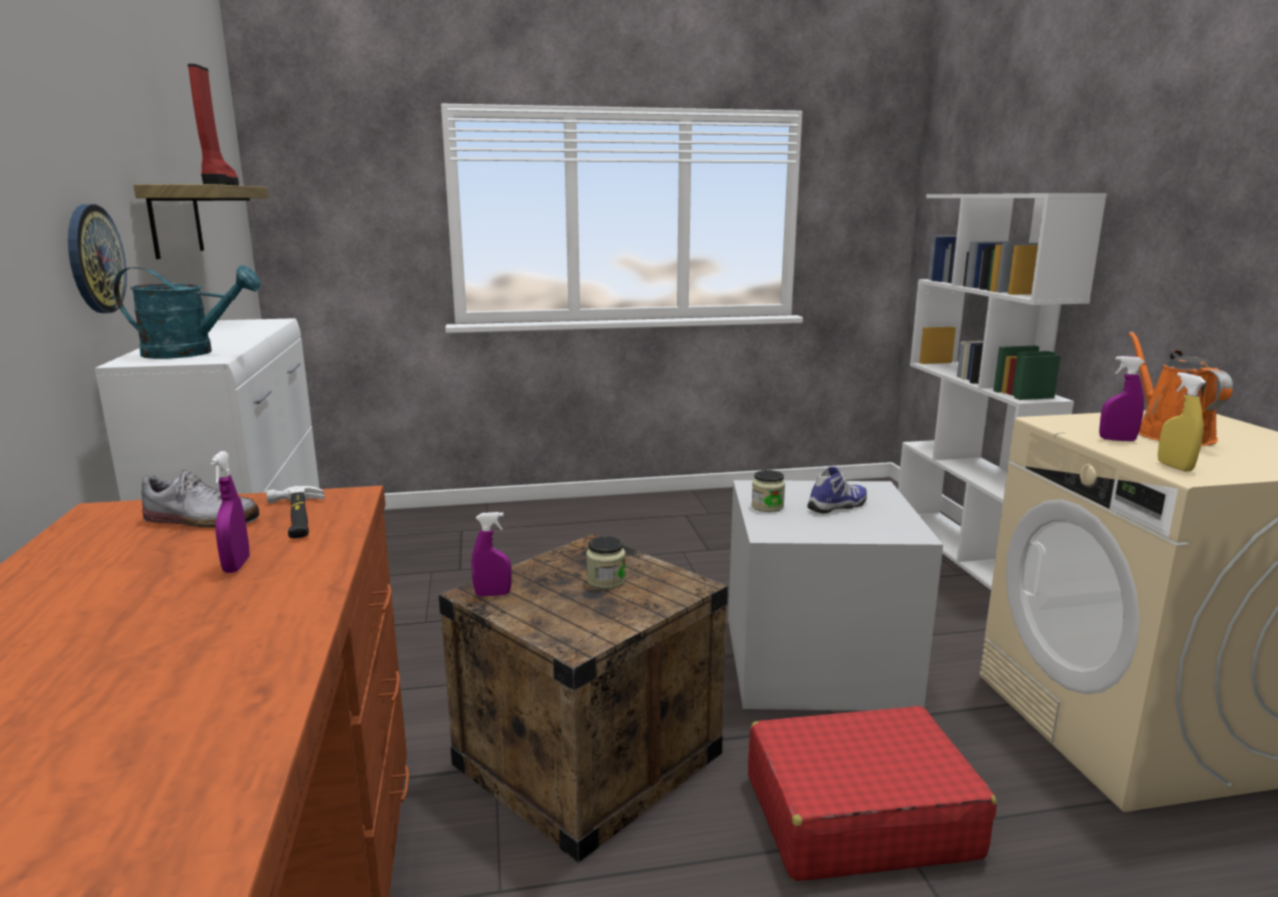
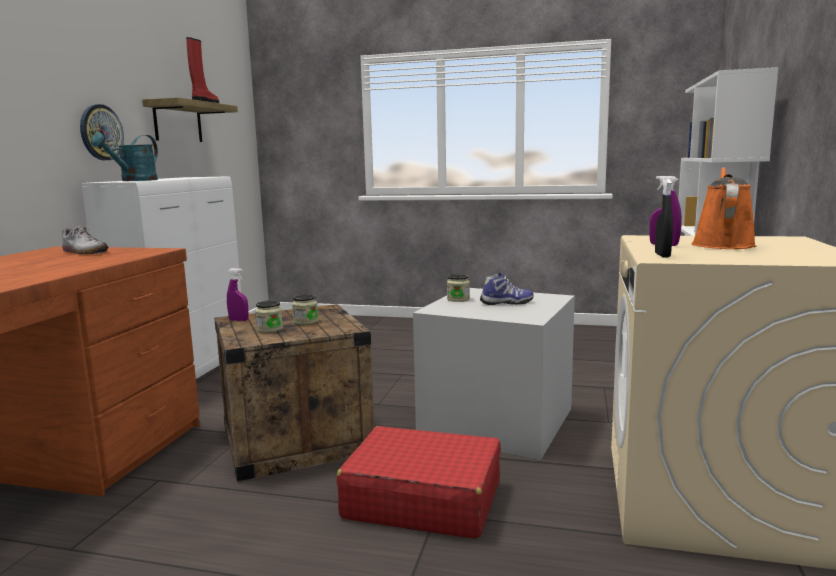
camera: 25 degrees right, 5 degrees down
turquoise watering can [114,265,261,359] -> turquoise watering can turned 90 degrees clockwise [91,132,158,181]
purple spray bottle [210,451,250,573] -> none
hammer [266,486,325,539] -> none
yellow spray bottle [1158,372,1206,471] -> black spray bottle [655,178,673,258]
none -> jar [255,300,283,333]

